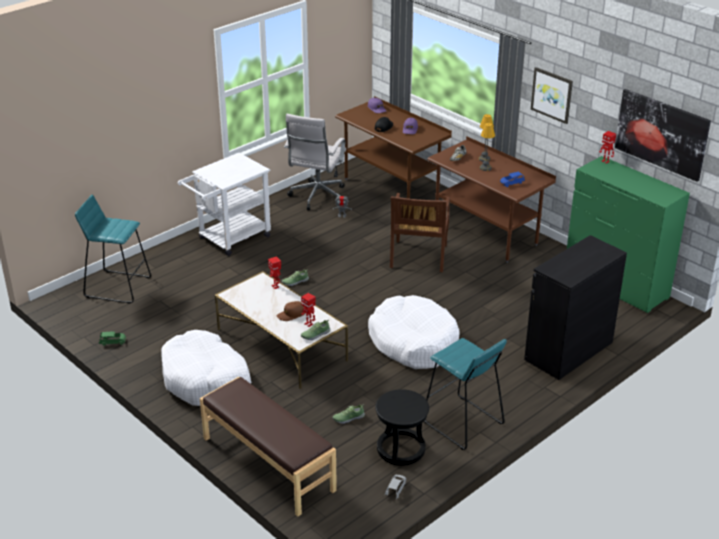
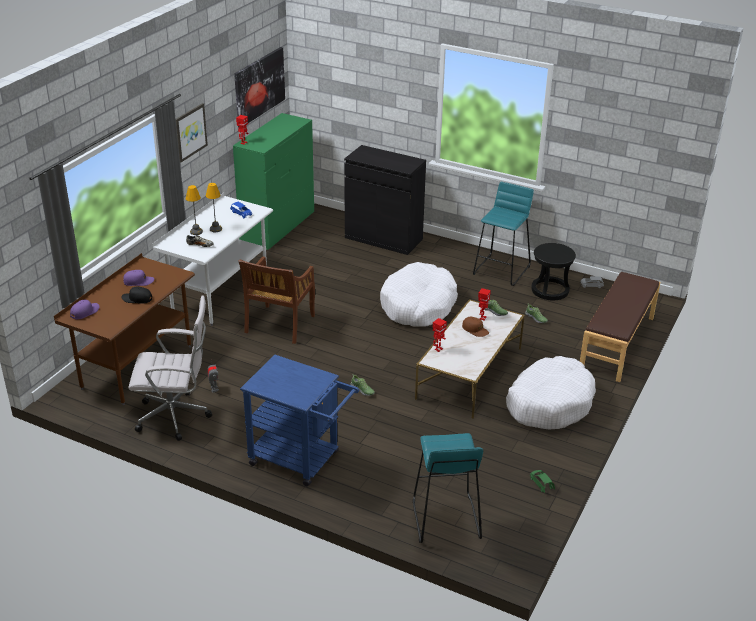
camera: 110 degrees left, 0 degrees up
white cart [178,153,271,256] -> blue cart [240,355,359,486]
brown chair [390,193,450,272] -> brown chair turned 120 degrees clockwise [238,256,315,344]
brown desk [427,136,556,263] -> white desk [153,193,273,326]

